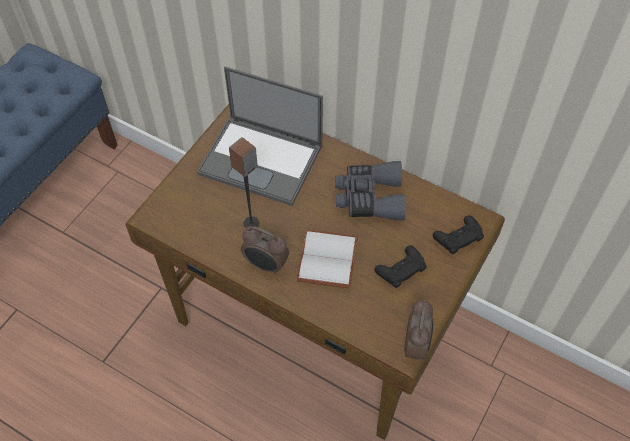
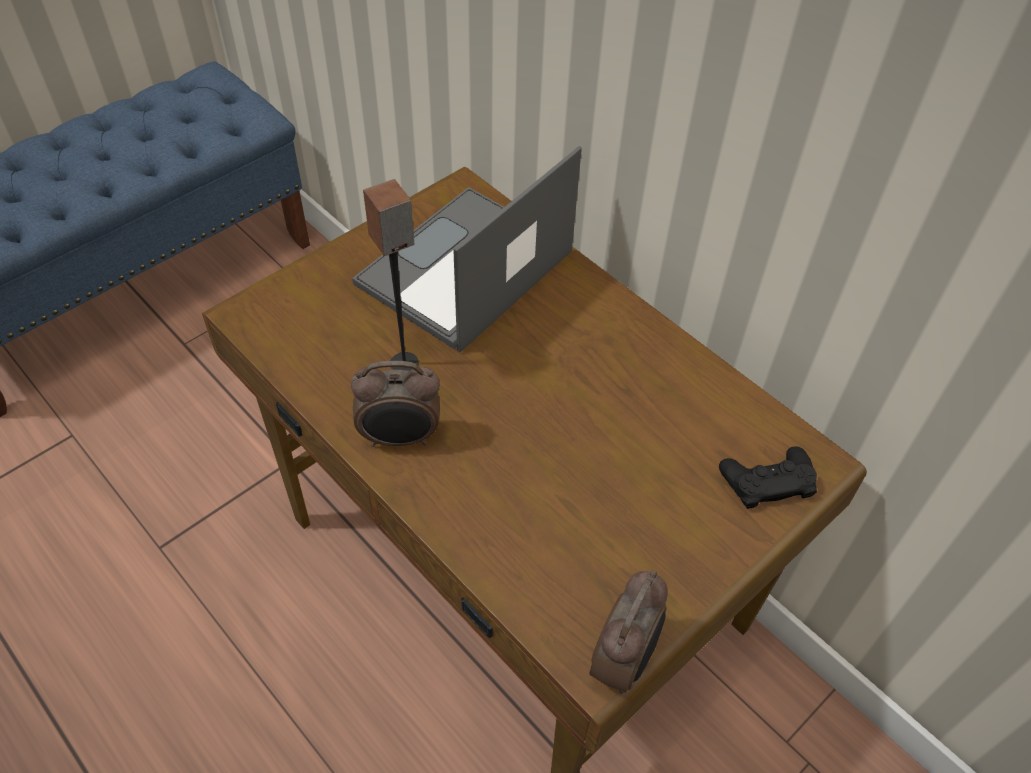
camera: 15 degrees right, 5 degrees down
laptop [197,66,323,206] -> laptop turned 90 degrees clockwise [352,146,582,353]
alarm clock [241,226,289,275] -> alarm clock turned 45 degrees counterclockwise [351,361,440,447]
white book [297,230,358,288] -> none
grey binoculars [335,161,406,220] -> none
black game controller [375,246,427,288] -> none

